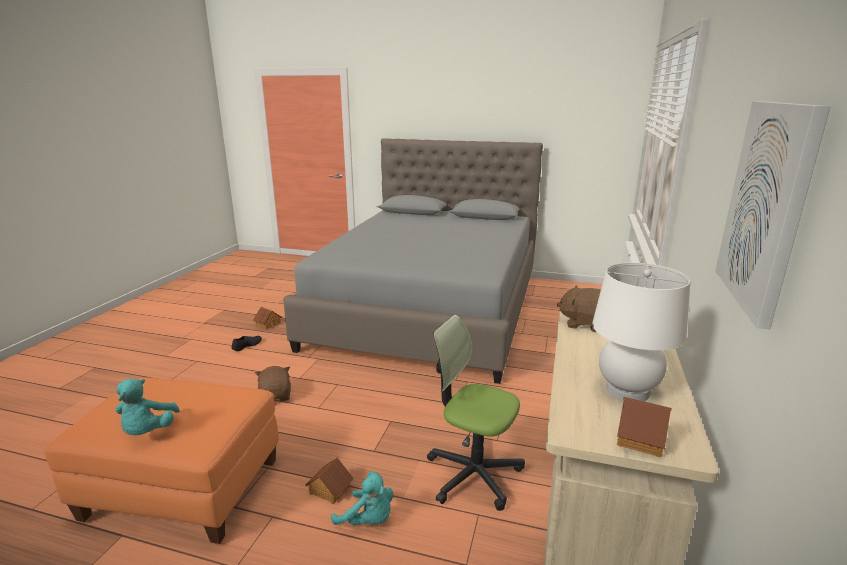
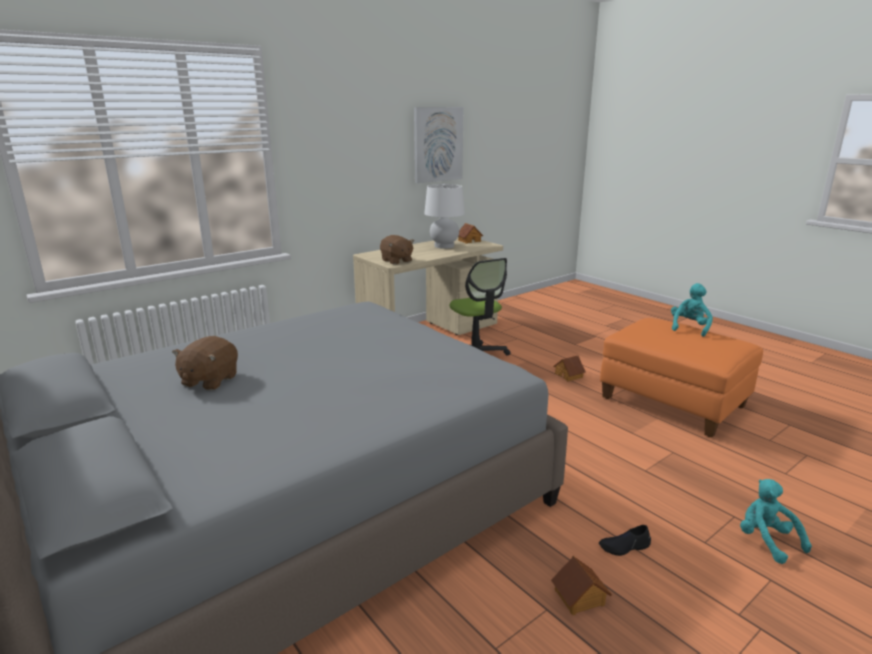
camera: 145 degrees left, 0 degrees up
brown plush toy [255,366,291,401] -> brown plush toy moved to [172,336,238,391]
turquoise plush toy [331,472,393,525] -> turquoise plush toy moved to [740,479,812,564]

